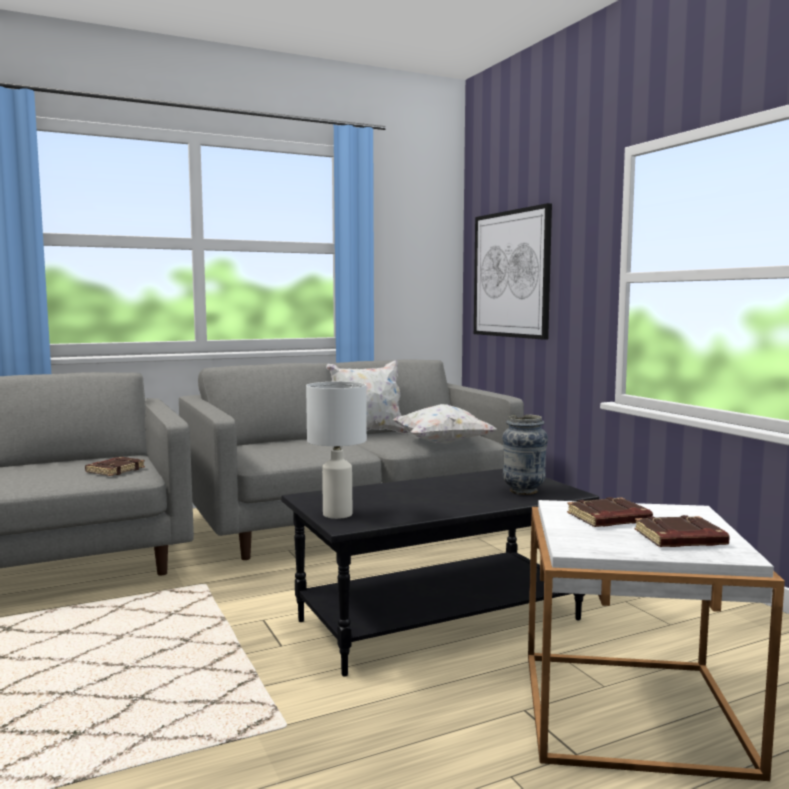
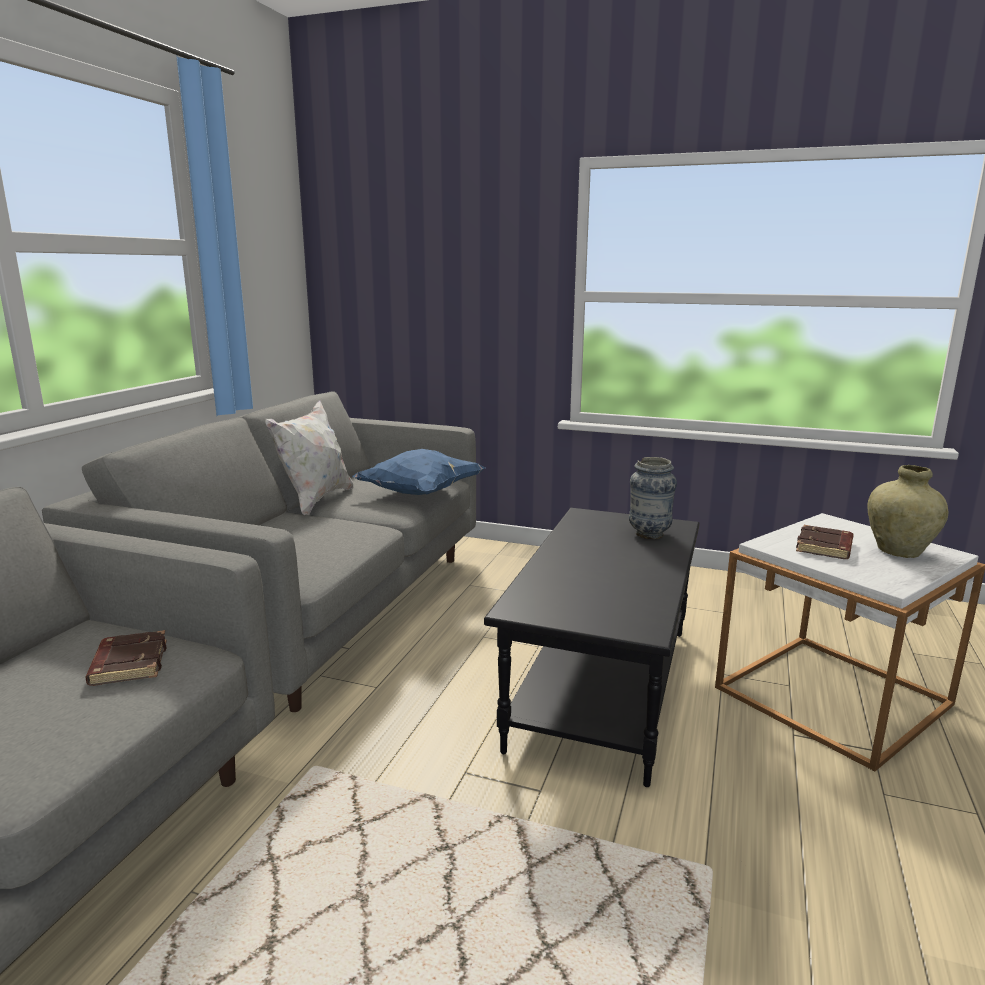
camera: 45 degrees left, 10 degrees up
white table lamp [306,382,367,519] -> none
white pillow [393,404,497,444] -> blue pillow [352,449,485,495]
picture [474,203,552,340] -> none
brown book [635,515,730,547] -> beige vase [868,465,948,558]

